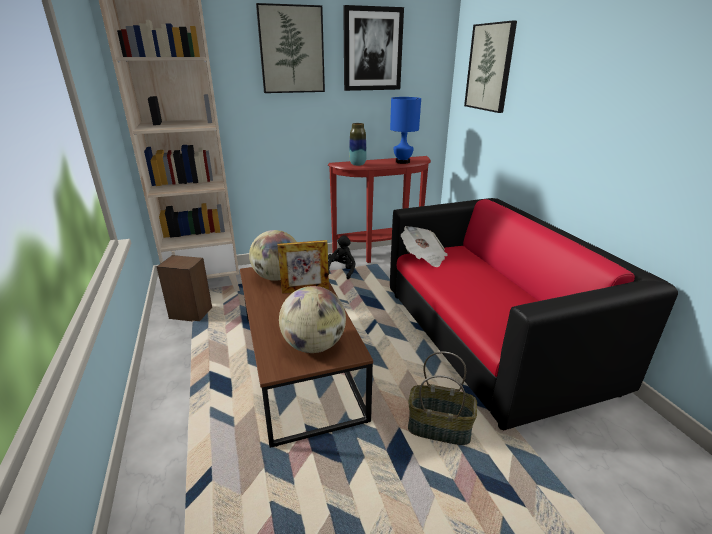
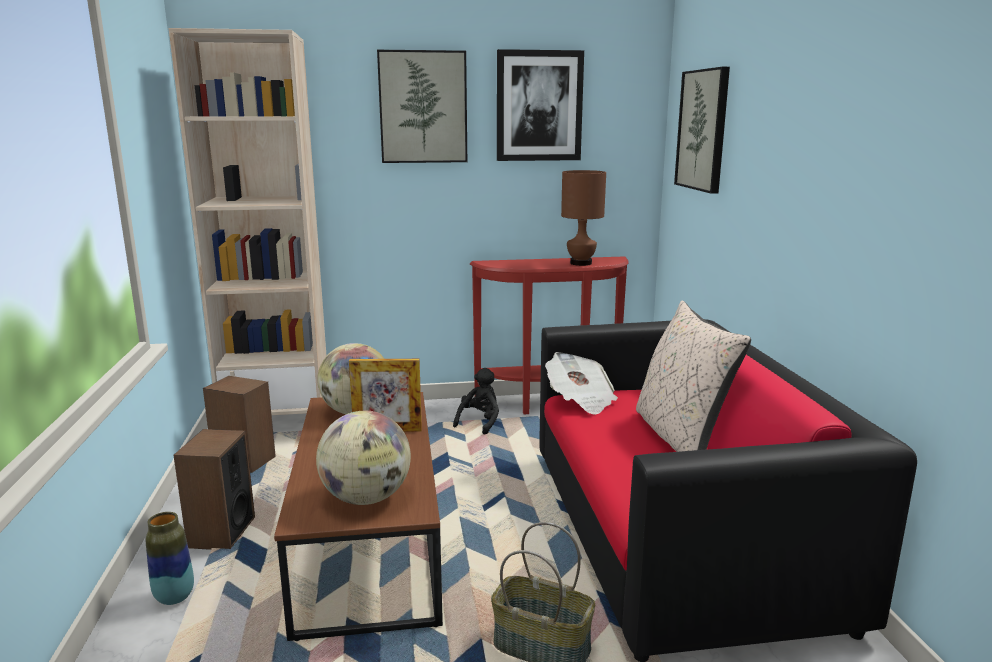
camera: 10 degrees right, 10 degrees down
vase [349,123,367,166] -> vase moved to [146,512,194,605]
blue table lamp [390,97,421,164] -> brown table lamp [561,170,606,266]
none -> speaker [174,429,255,550]
none -> beige pillow [636,301,751,452]

